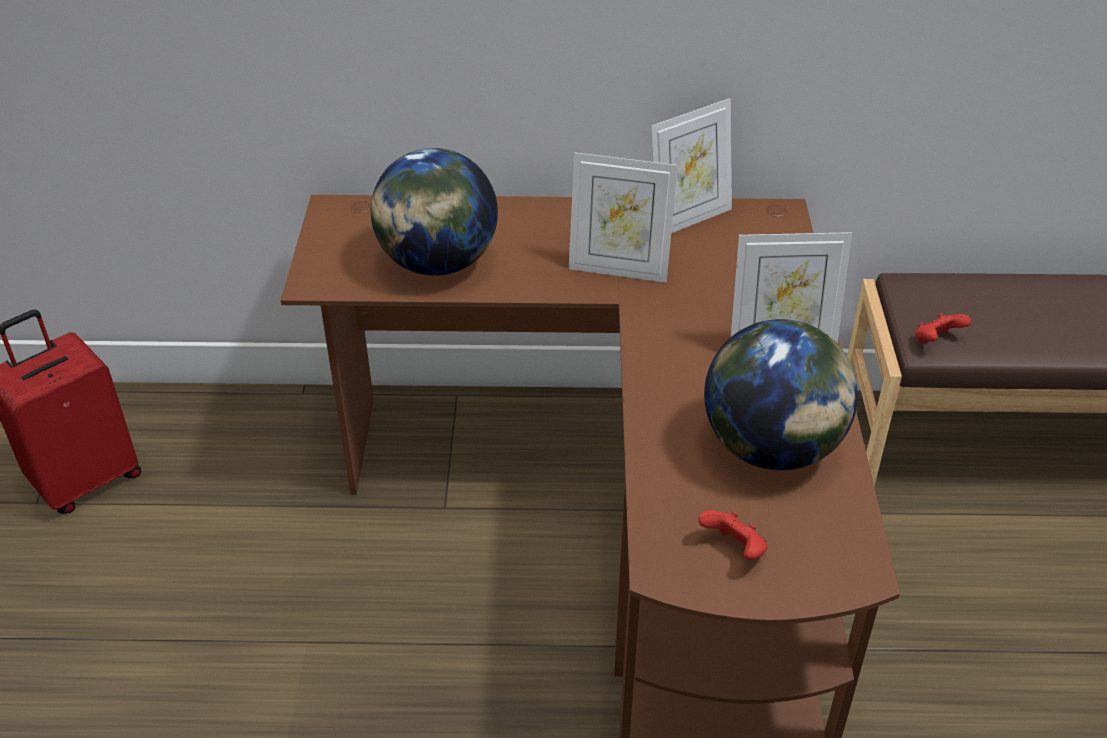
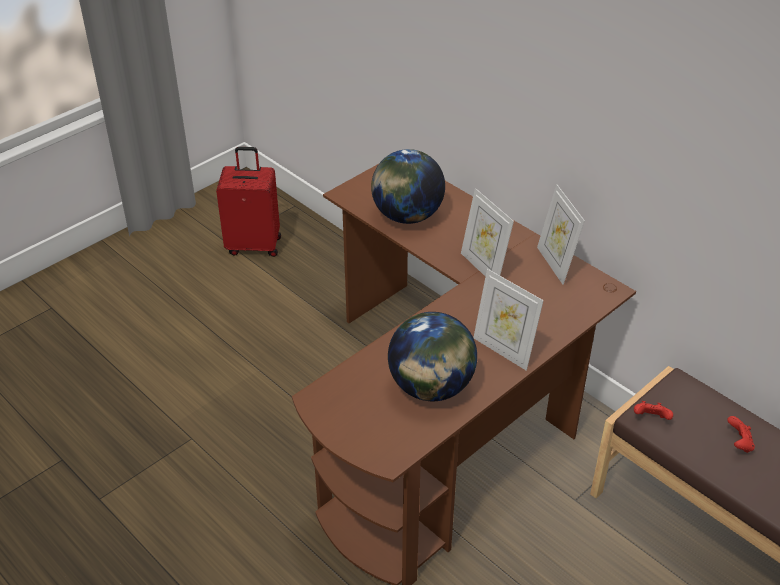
camera: 45 degrees right, 0 degrees up
picture frame [651,98,732,233] -> picture frame turned 60 degrees clockwise [537,184,585,285]
red game controller [698,510,768,561] -> red game controller moved to [727,416,755,453]

